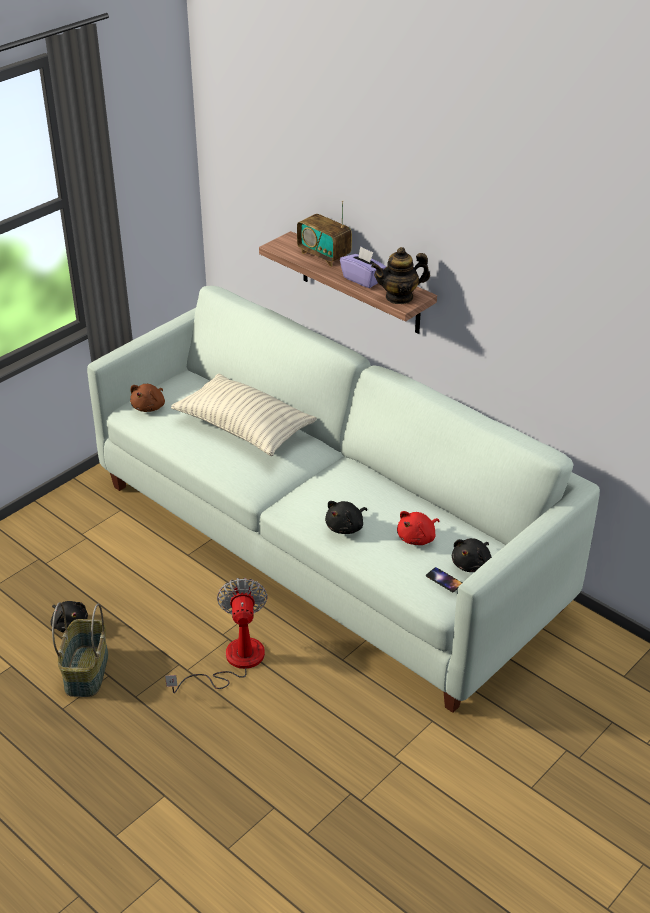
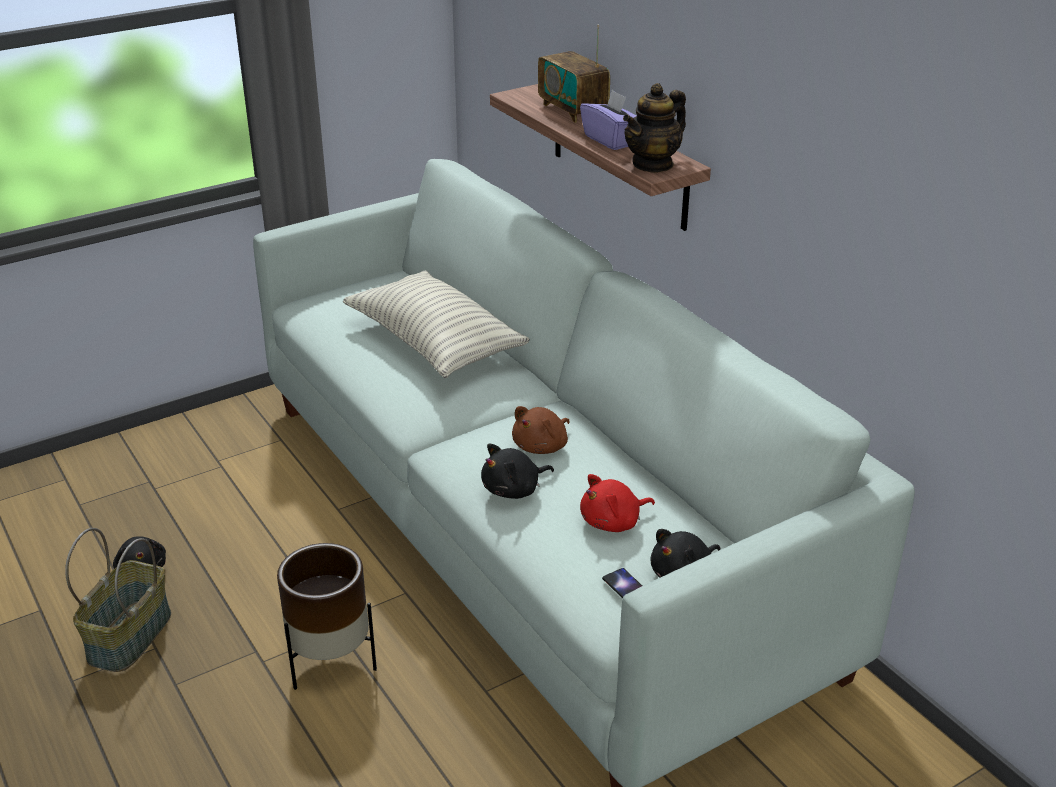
camera: 15 degrees right, 5 degrees down
brown plush toy [130,384,165,412] -> brown plush toy moved to [512,406,570,454]
fan [165,578,268,693] -> brown planter [277,543,377,690]
teapot [371,247,430,304] -> teapot turned 45 degrees counterclockwise [623,83,686,173]

